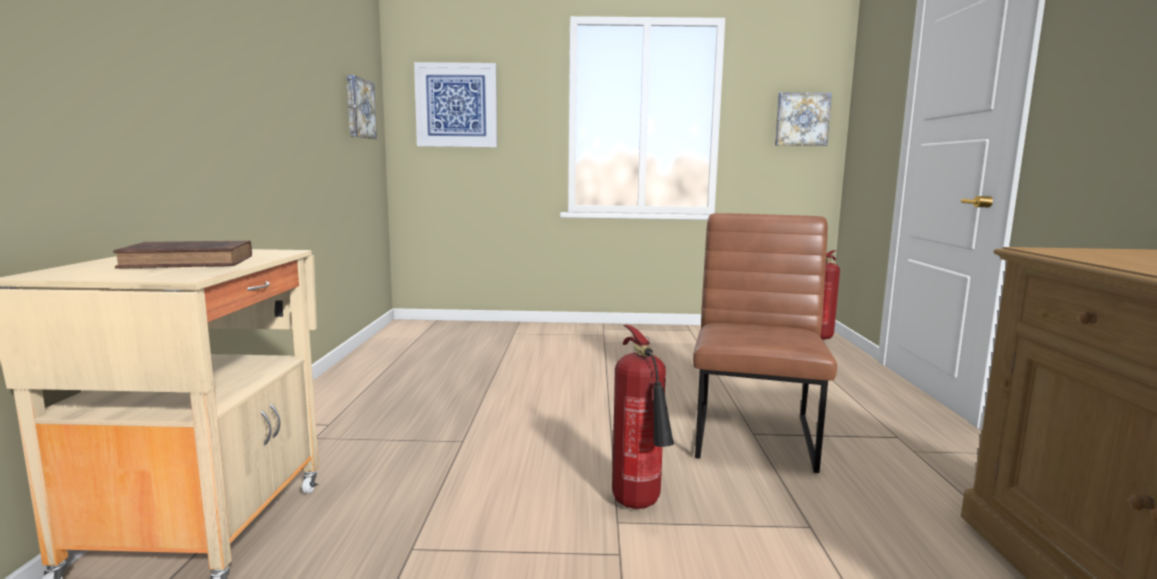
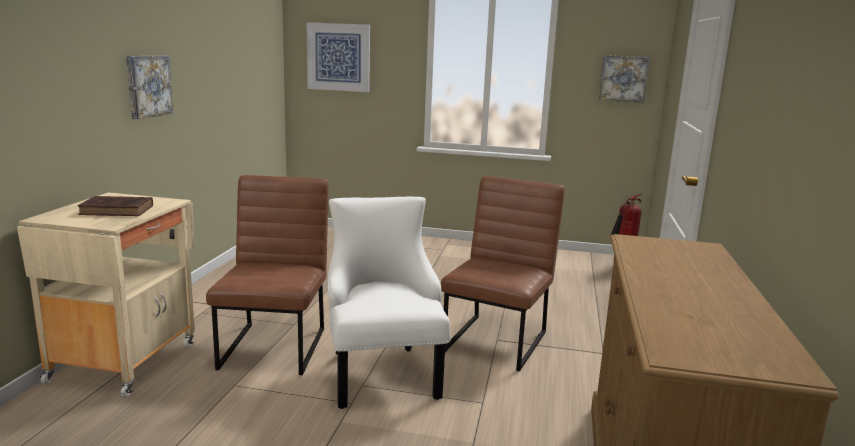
camera: 10 degrees right, 5 degrees up
picture [347,75,377,139] -> picture moved to [126,55,173,119]
fire extinguisher [612,325,674,509] -> white chair [328,197,451,409]
none -> brown chair [206,175,328,375]

